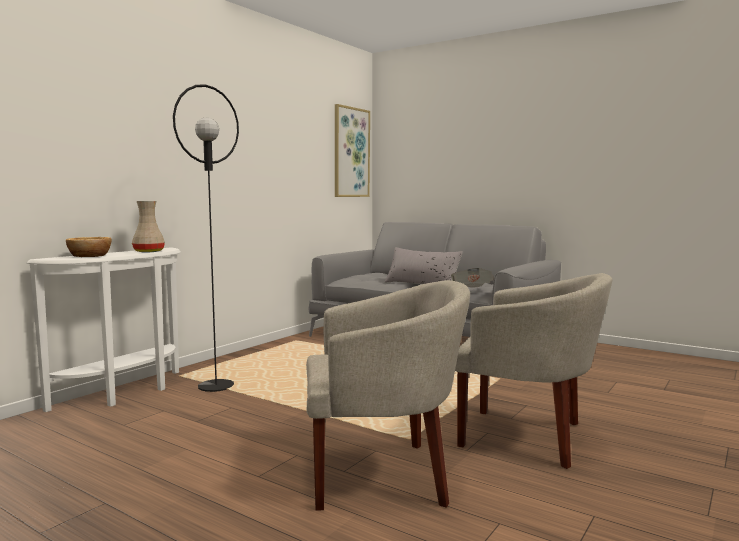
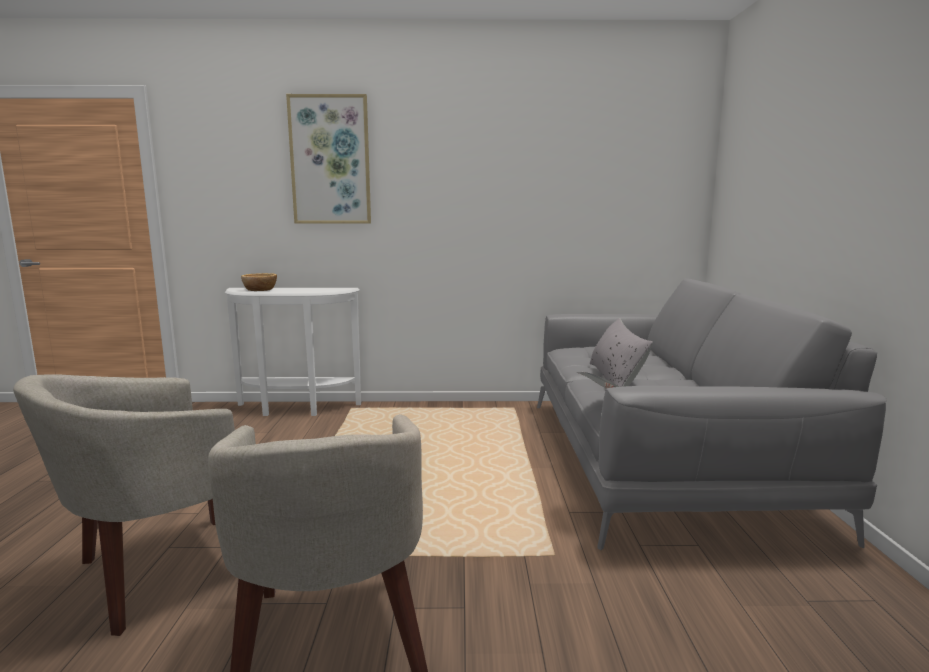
camera: 55 degrees right, 5 degrees up
beige vase [132,201,165,252] -> none
black floor lamp [173,84,239,392] -> none
beige armchair [306,280,470,511] -> beige armchair turned 90 degrees clockwise [13,374,235,636]
picture [335,104,370,197] -> picture moved to [286,94,371,224]

